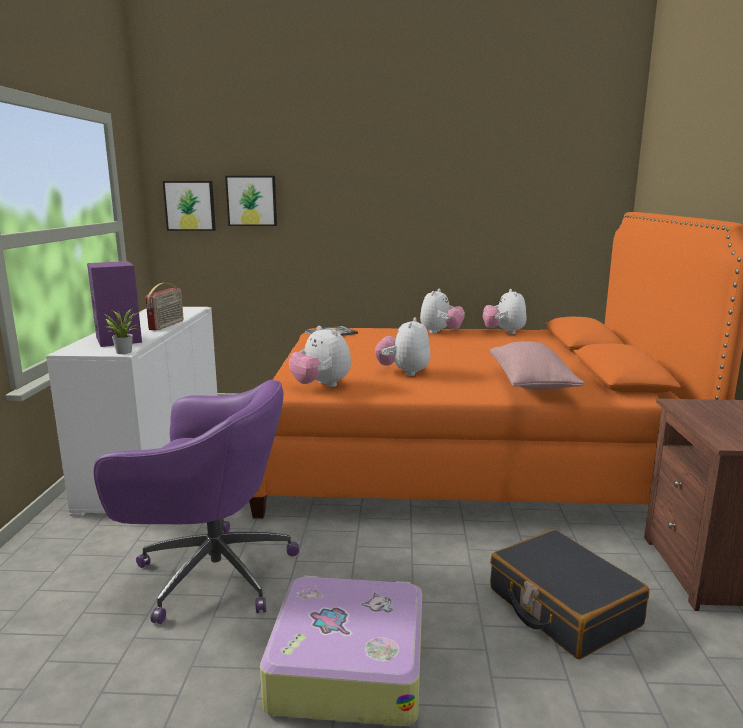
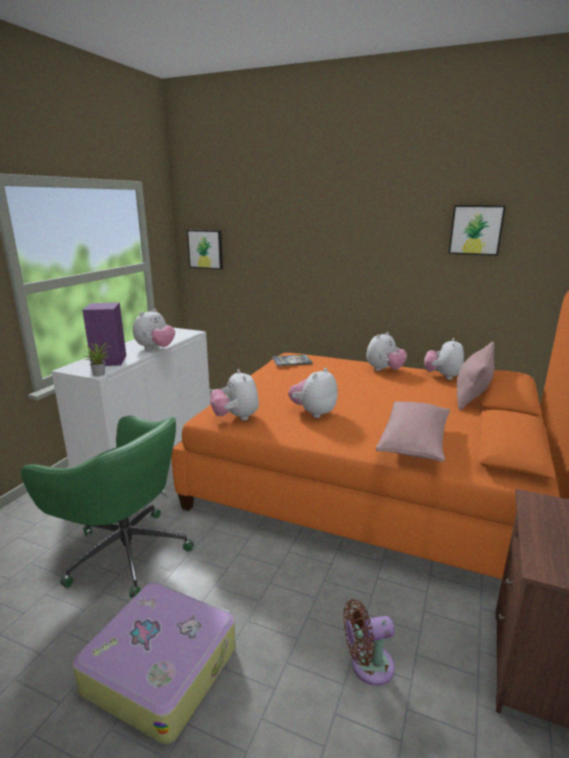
camera: 20 degrees right, 5 degrees up
purple office chair [94,380,299,624] -> green office chair [21,415,194,598]
radio [145,283,184,331] -> plush toy [133,309,175,350]
picture [225,176,277,226] -> picture moved to [448,205,506,256]
black suitcase [490,529,649,659] -> brown fan [343,599,395,686]
none -> pink pillow [457,341,494,410]

